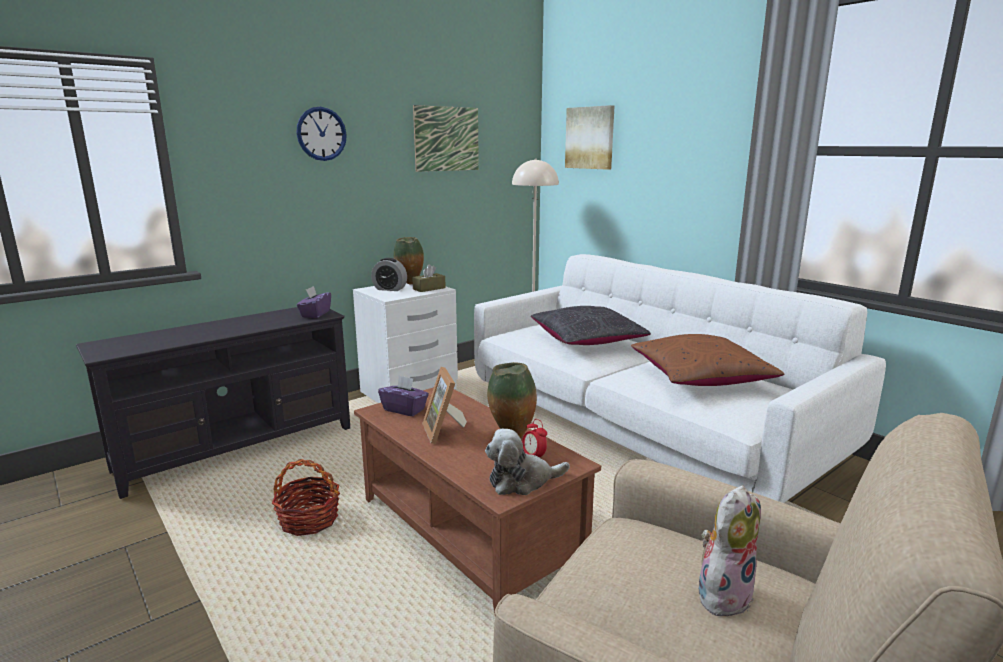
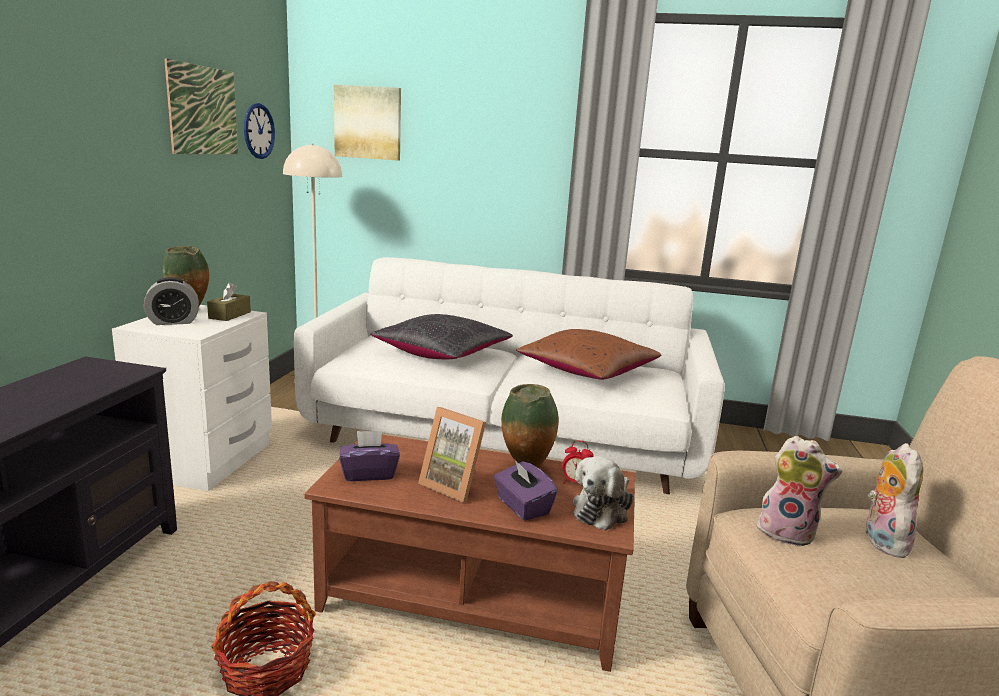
camera: 40 degrees left, 0 degrees up
wall clock [296,107,347,161] -> wall clock moved to [244,103,275,159]
purple tissue box [297,286,331,318] -> purple tissue box moved to [494,460,558,521]
none -> plush toy [757,436,842,547]

